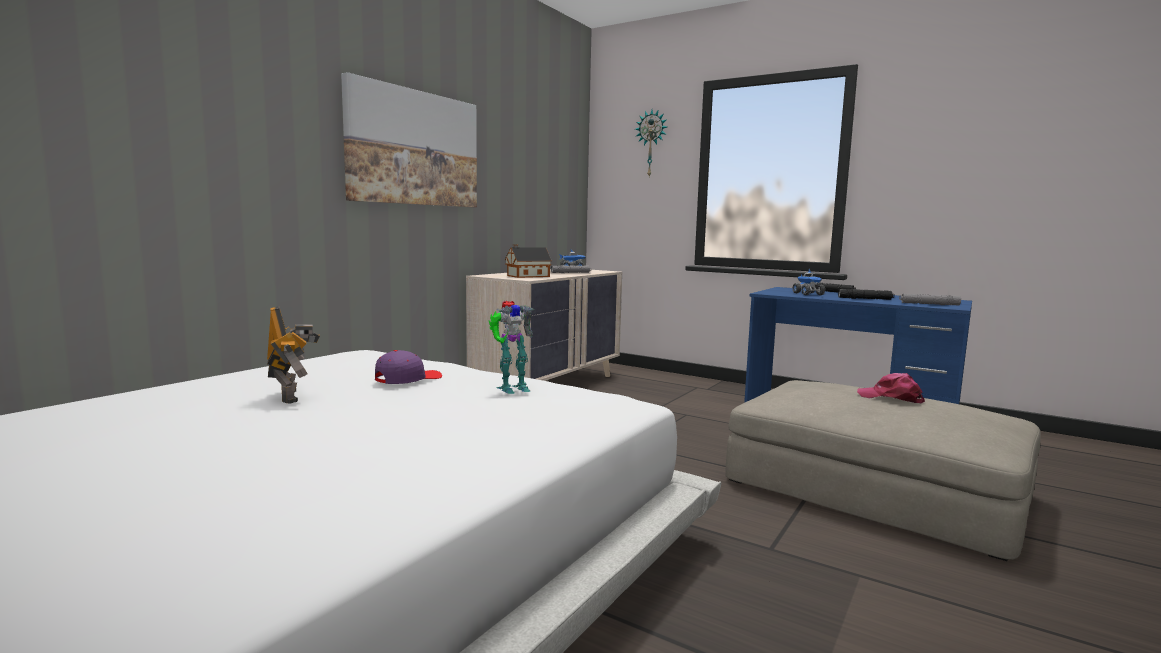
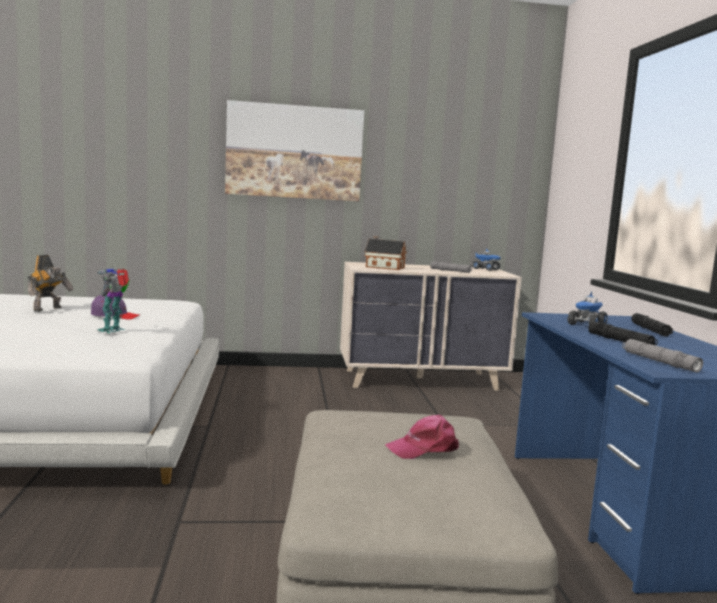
camera: 50 degrees right, 0 degrees up
toy robot [489,301,535,394] -> toy robot turned 90 degrees clockwise [97,268,130,333]
wall clock [635,109,667,176] -> none
pink cap [857,373,925,403] -> pink cap turned 105 degrees counterclockwise [385,415,459,459]

